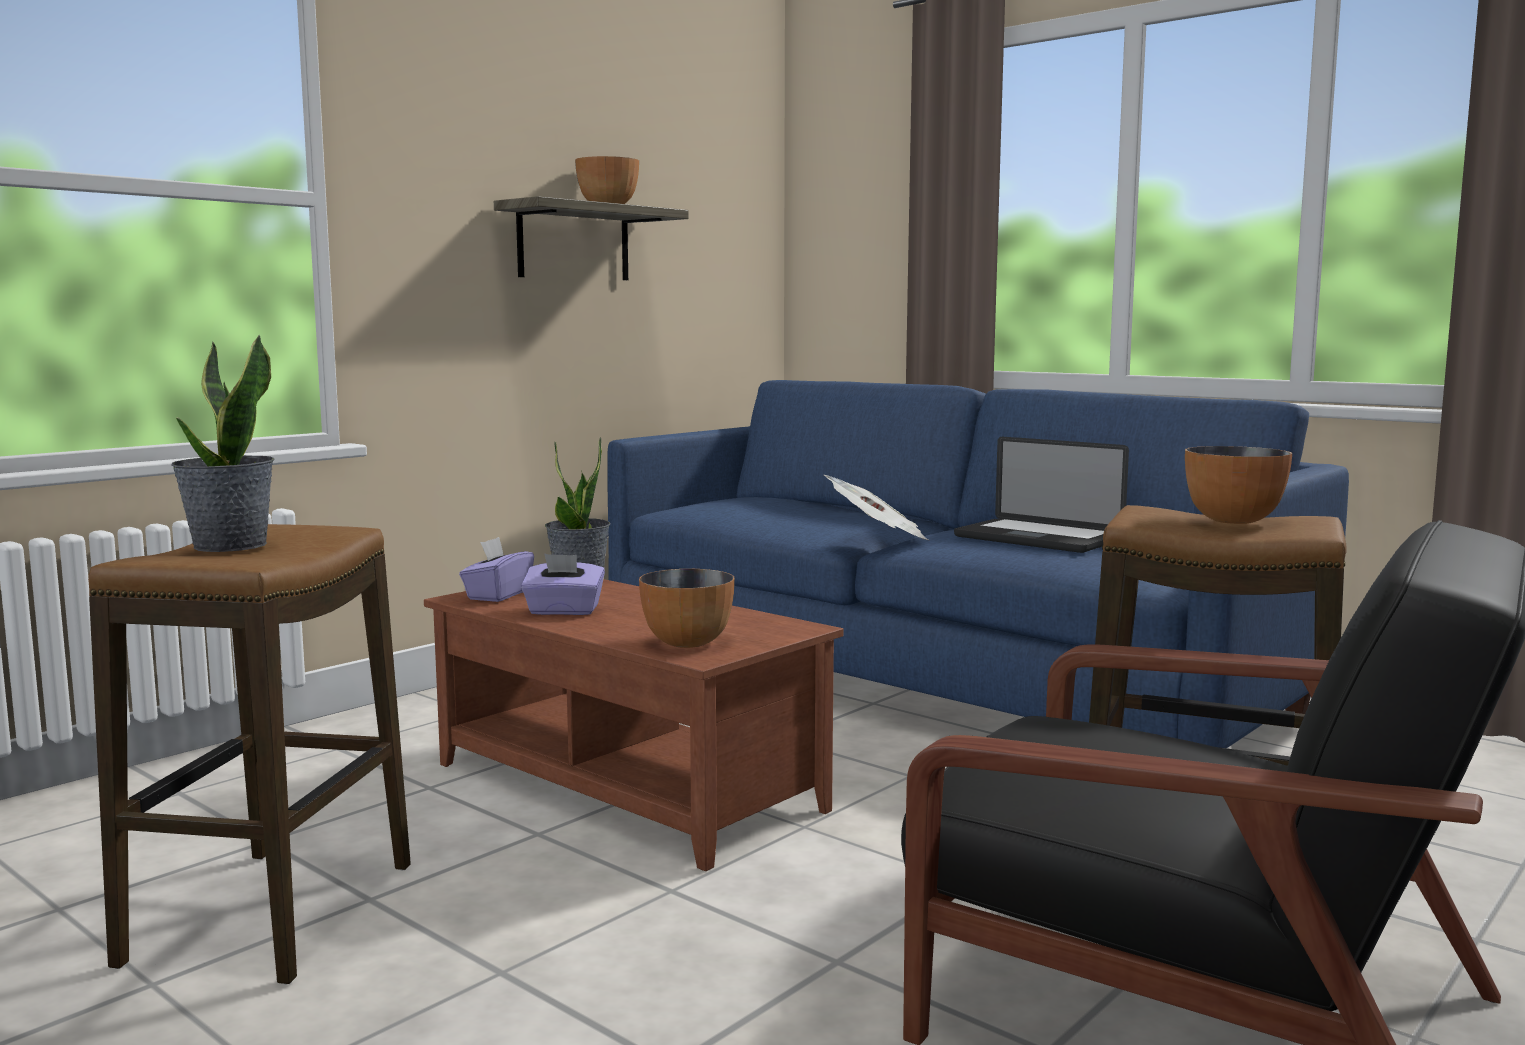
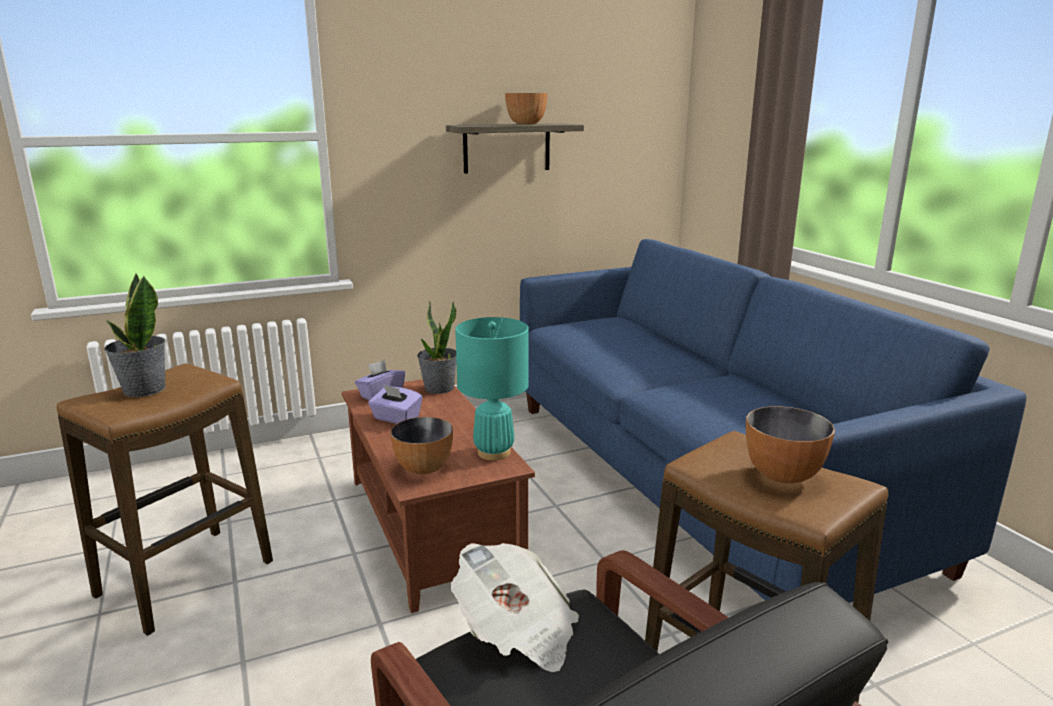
camera: 25 degrees right, 10 degrees up
newspaper [824,475,928,540] -> newspaper moved to [451,543,579,672]
laptop [954,437,1129,553] -> none
none -> turquoise table lamp [455,317,529,460]

